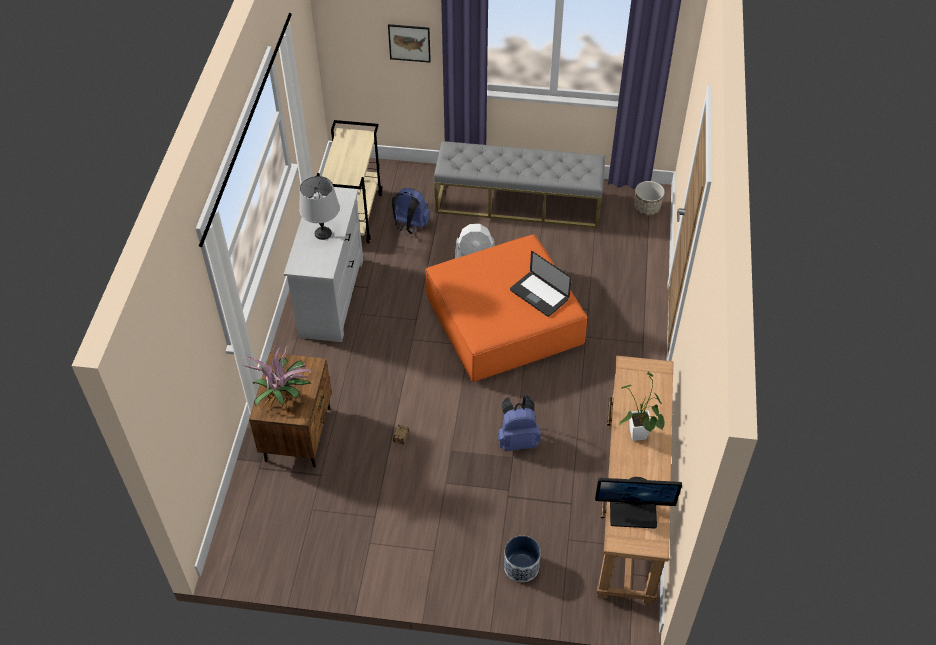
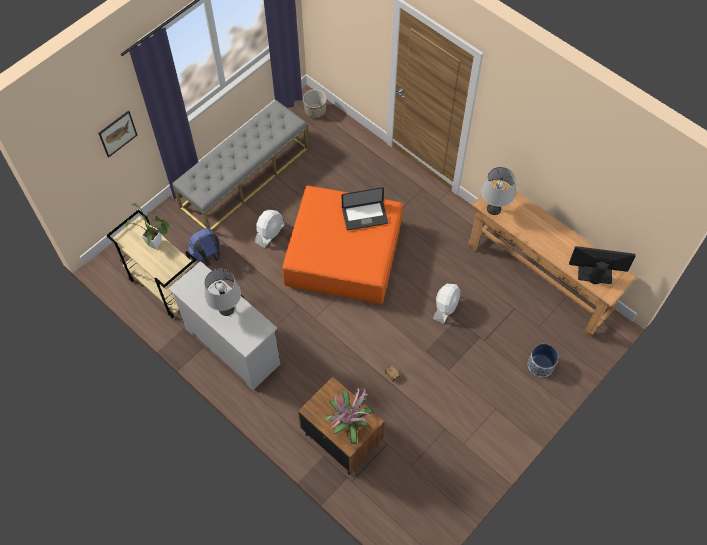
camera: 55 degrees left, 10 degrees up
blue backpack [498,395,541,451] -> white fan [433,284,460,324]
monitor [595,477,682,529] -> monitor turned 120 degrees counterclockwise [569,246,636,284]
potted plant [619,372,665,441] -> potted plant moved to [125,203,171,249]
none -> grey table lamp [481,167,516,215]

